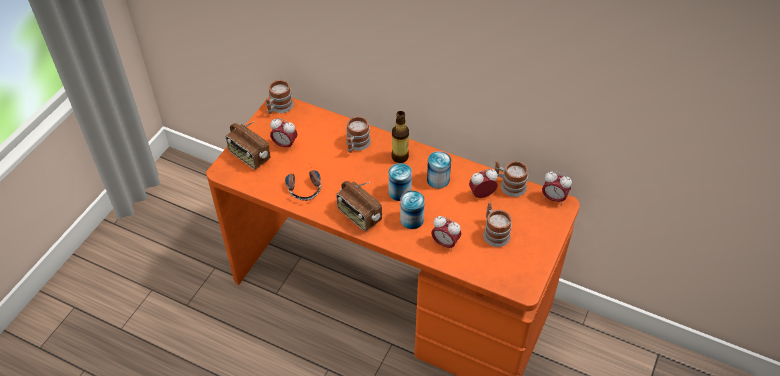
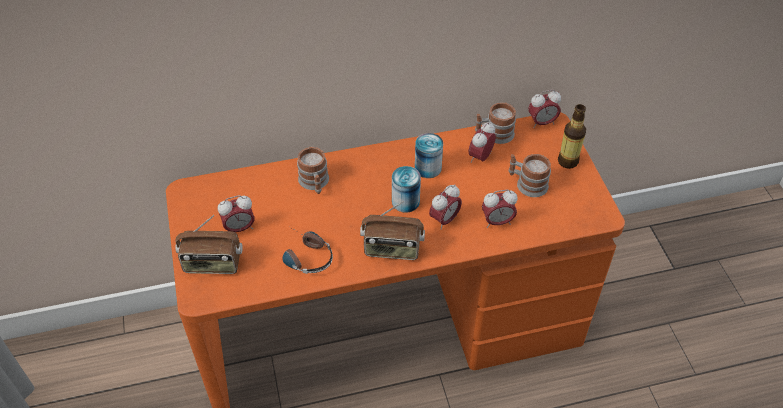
camera: 40 degrees left, 0 degrees up
mug [266,80,294,114] -> none
bottle [391,111,409,163] -> bottle moved to [558,104,586,169]
can [400,191,425,229] -> alarm clock [429,185,462,230]

